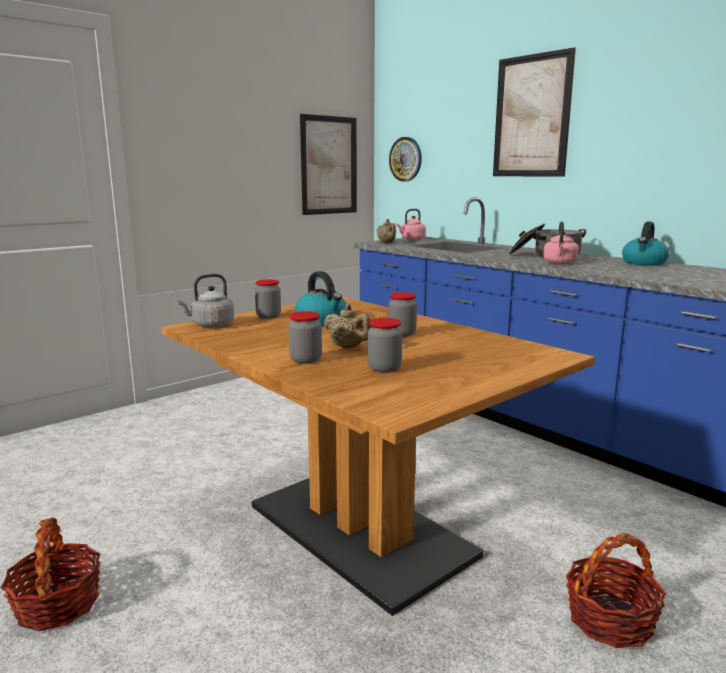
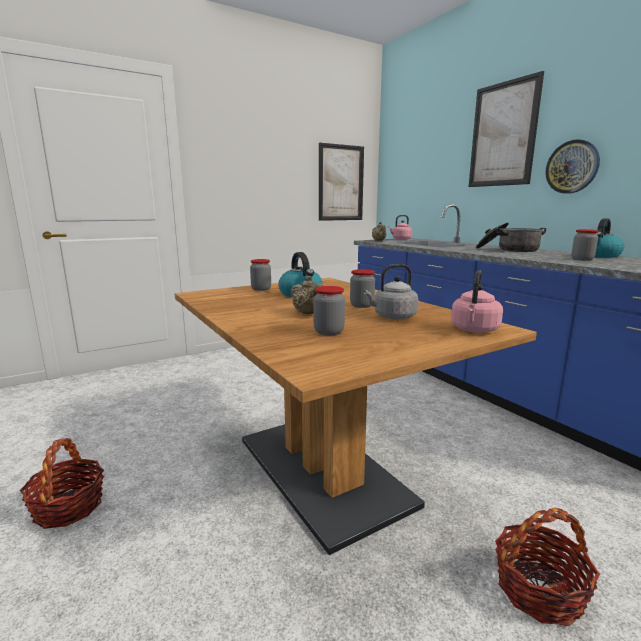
camera: 10 degrees right, 0 degrees up
grey kettle [177,274,234,328] -> grey kettle moved to [363,264,418,320]
jar [288,311,322,364] -> jar moved to [571,229,599,261]
wall clock [389,137,422,182] -> wall clock moved to [545,139,600,194]
pink kettle [543,221,579,264] -> pink kettle moved to [451,270,503,333]

